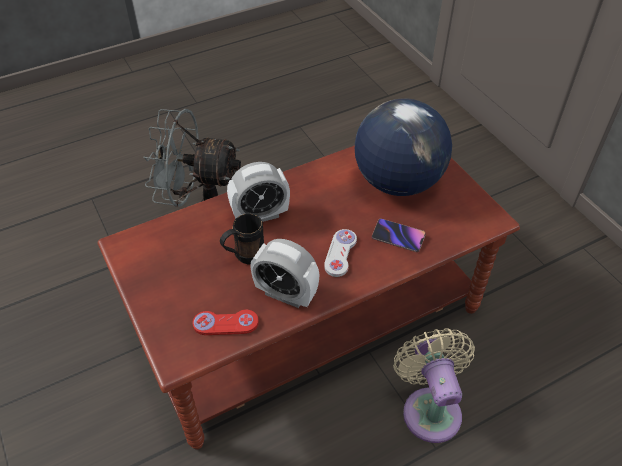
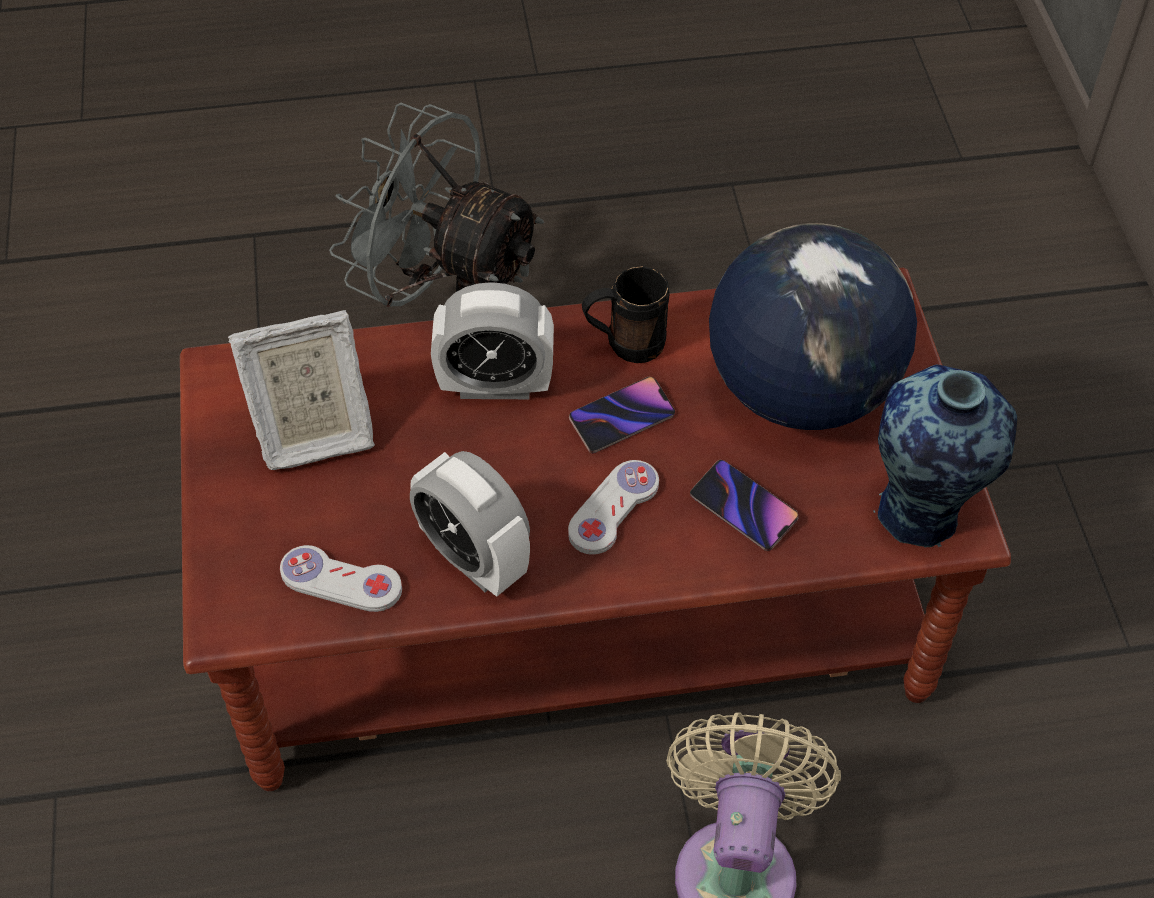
camera: 20 degrees right, 5 degrees up
red game controller [192,310,259,335] -> white game controller [280,545,402,612]
black mug [220,214,264,264] -> black mug moved to [582,266,670,363]
none -> picture frame [228,310,375,470]
none -> phone [569,376,675,454]
none -> vase [873,365,1017,547]

